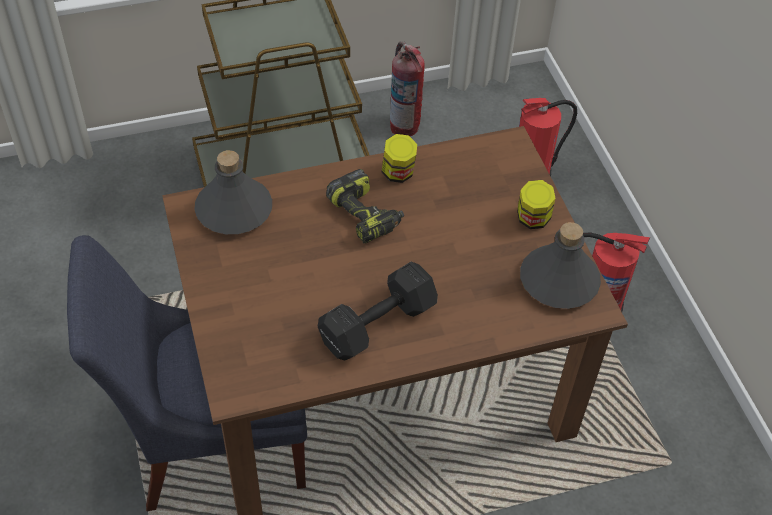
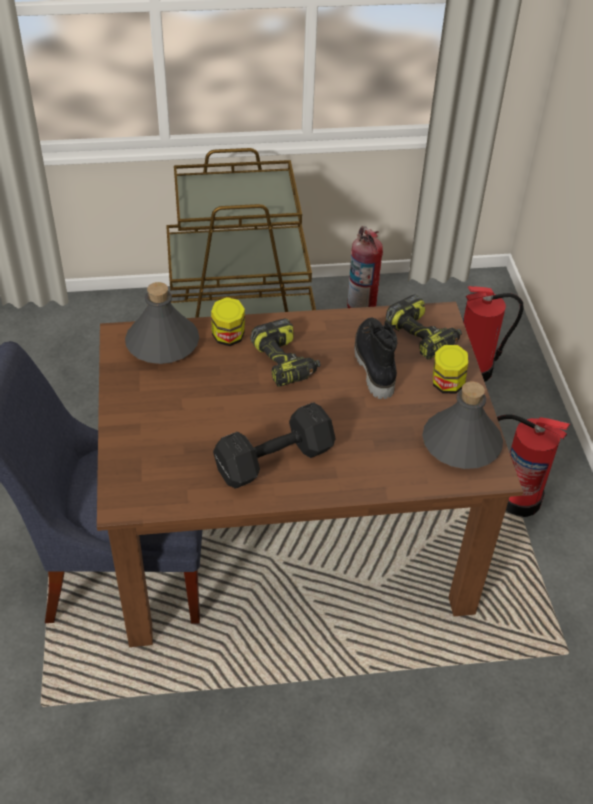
camera: 10 degrees right, 5 degrees down
jar [381,134,417,183] -> jar moved to [211,297,245,346]
none -> black boot [354,317,399,399]
none -> power drill [385,294,462,360]

